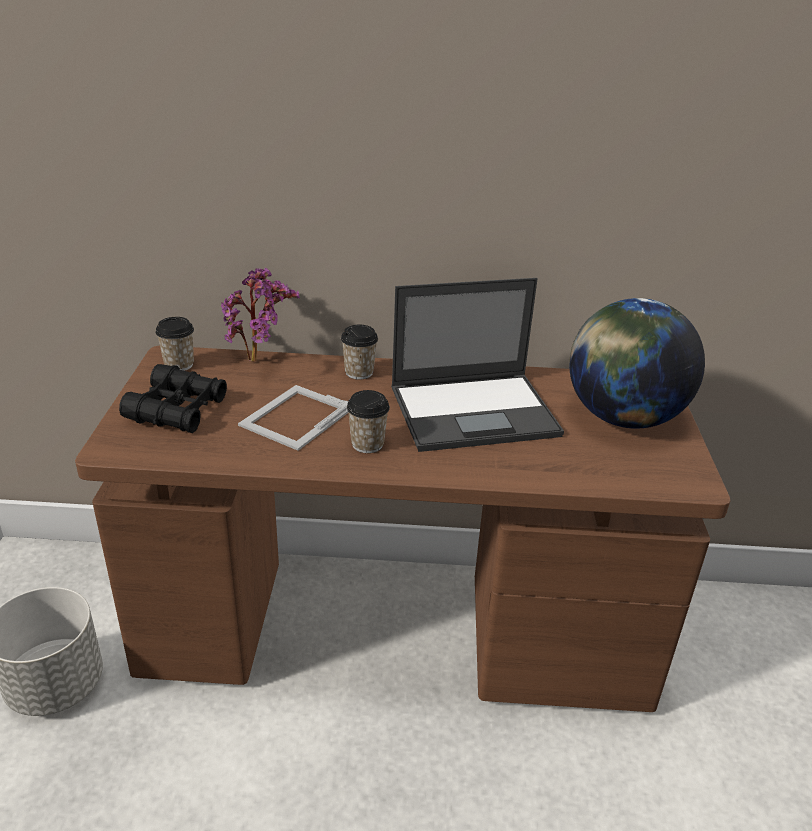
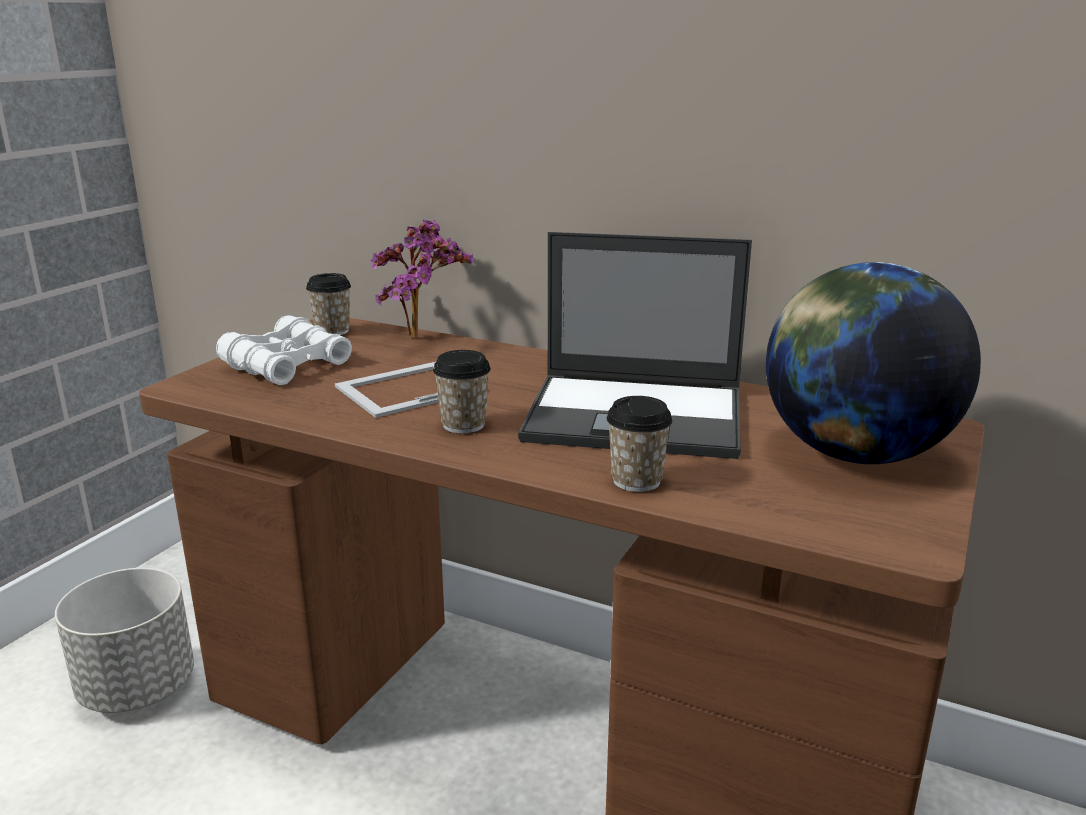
camera: 25 degrees right, 10 degrees down
black binoculars [119,364,227,433] -> white binoculars [216,315,352,385]
cup [341,325,378,380] -> cup moved to [606,396,673,492]

